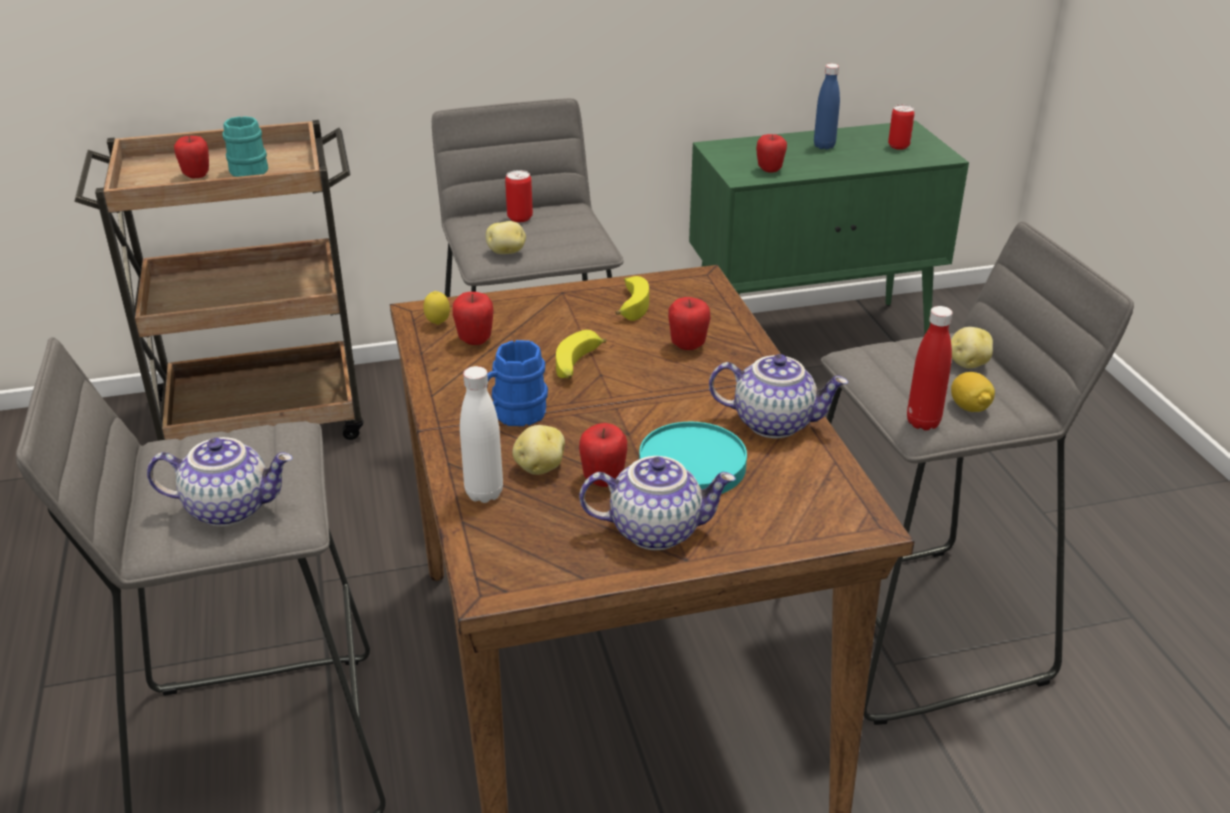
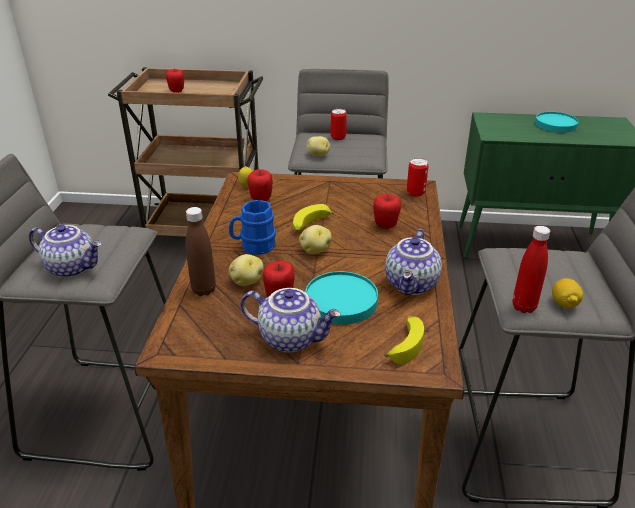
camera: 20 degrees right, 0 degrees up
turquoise mug [222,116,268,177] -> none
white bottle [460,366,503,503] -> brown bottle [186,207,216,296]
banana [615,276,649,321] -> banana moved to [384,316,424,365]
teapot [709,354,848,438] -> teapot turned 75 degrees clockwise [385,229,442,295]
apple [756,134,787,173] -> none
blue bottle [814,64,840,150] -> turquoise plate [535,112,579,133]
can [888,105,915,150] -> can moved to [407,158,429,197]
potato [951,327,993,368] -> potato moved to [299,225,332,254]

